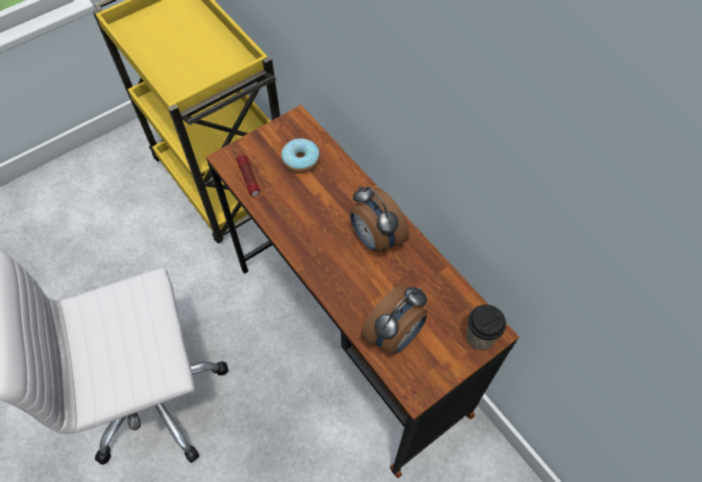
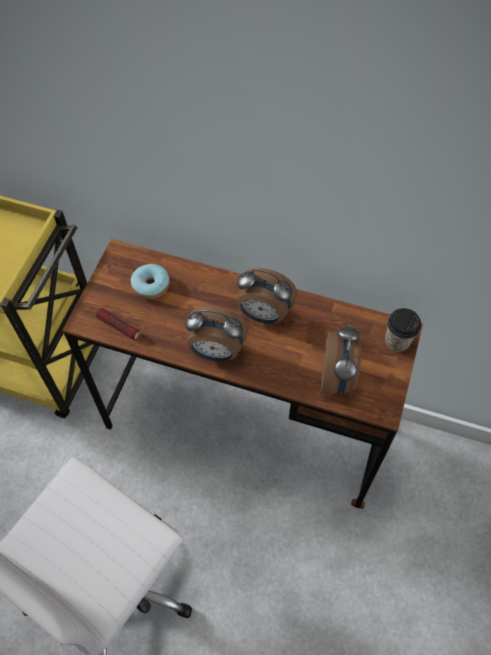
camera: 35 degrees left, 0 degrees up
none -> alarm clock [185,306,249,362]

